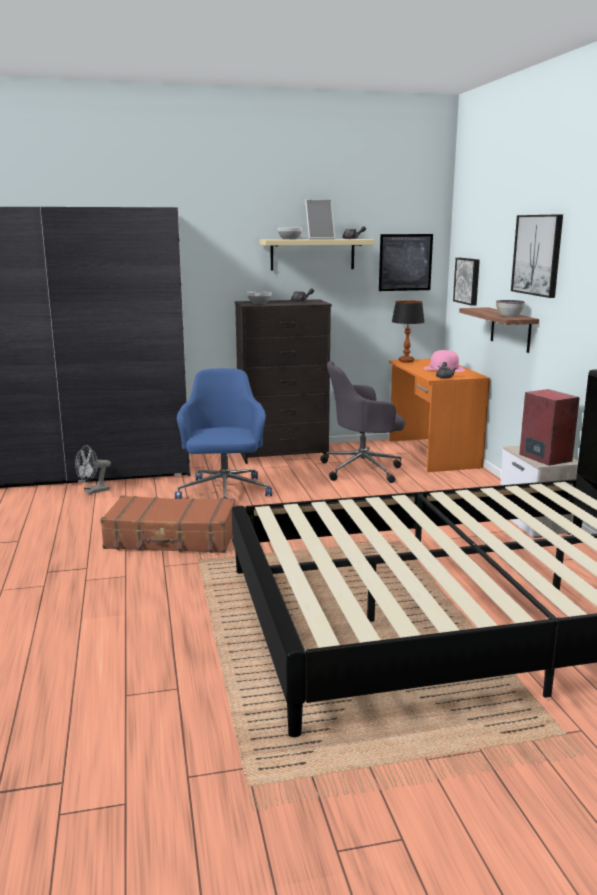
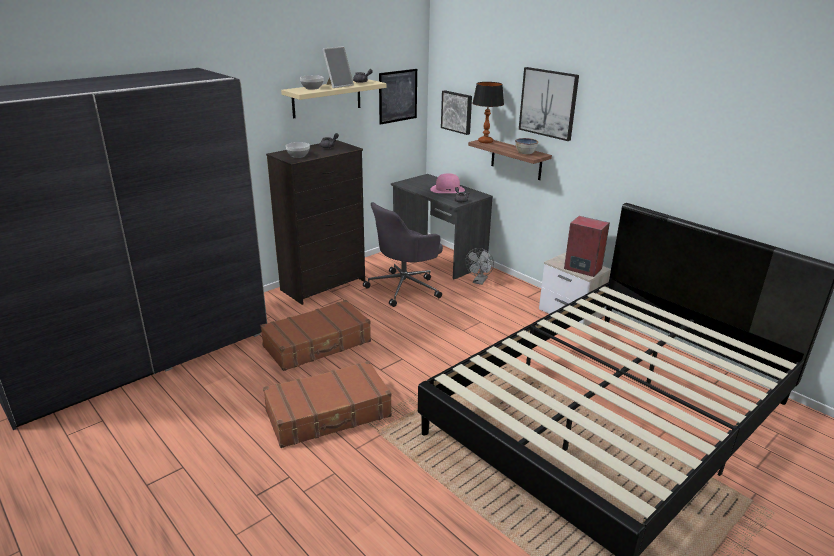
camera: 30 degrees left, 10 degrees up
grey fan [75,445,111,494] -> grey fan moved to [465,248,494,285]
blue office chair [175,368,272,499] -> brown suitcase [260,300,371,371]
orange desk [389,359,490,472] -> grey desk [391,174,493,279]
table lamp [392,301,425,363] -> table lamp moved to [472,82,504,143]

